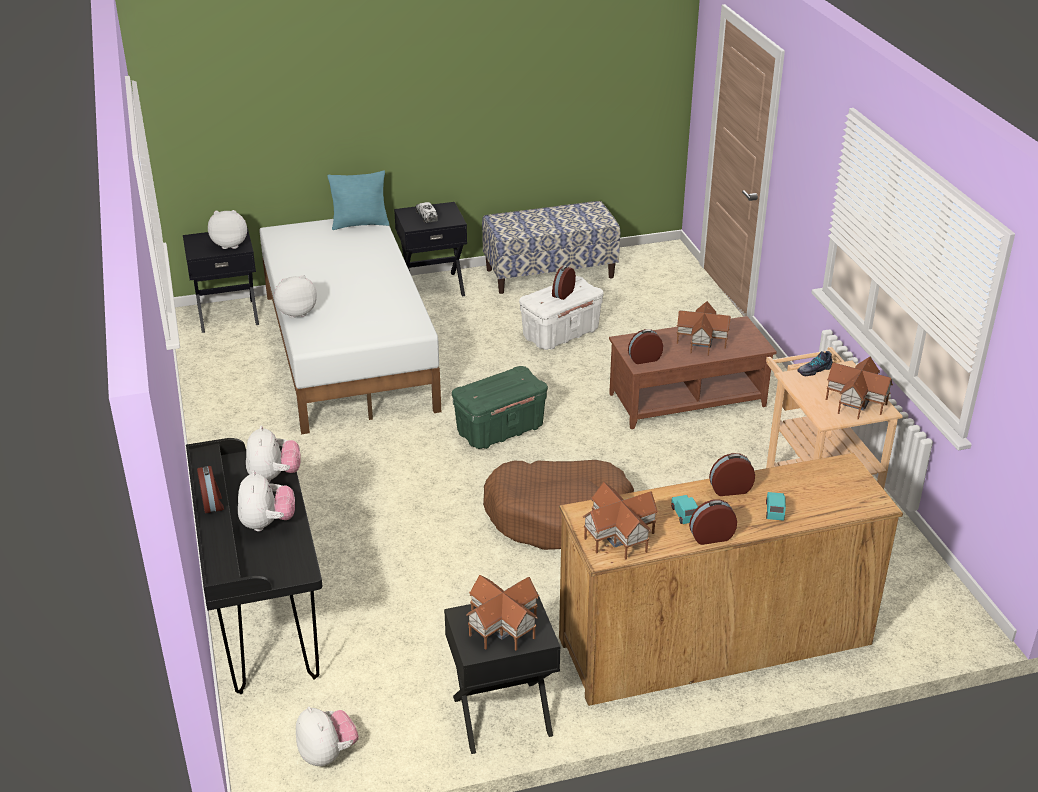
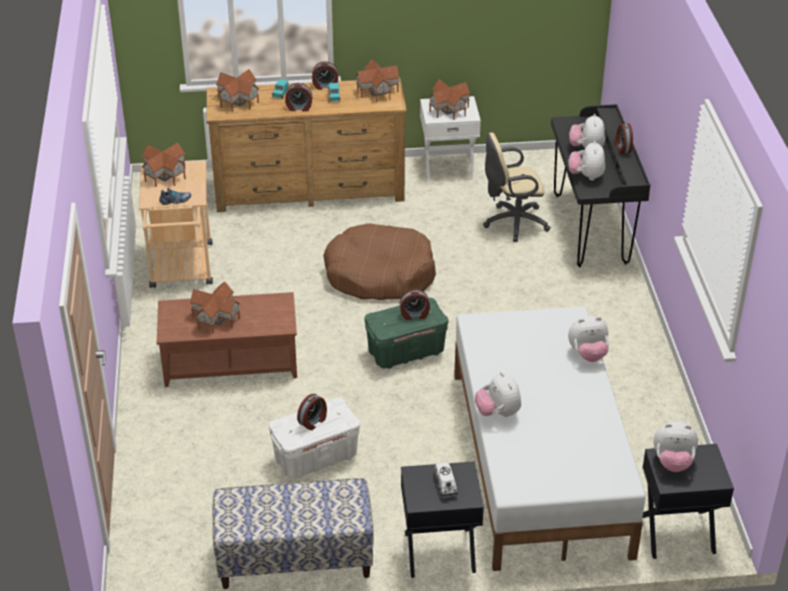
camera: 170 degrees left, 5 degrees up
plush toy [296,707,359,766] -> plush toy moved to [475,372,521,417]
turquoise pillow [327,170,390,230] -> none
black nightstand [444,593,561,754] -> white nightstand [420,96,481,183]
alarm clock [628,329,663,364] -> alarm clock moved to [400,289,430,320]
none -> toy house [216,69,259,112]
none -> beige office chair [483,132,551,242]

